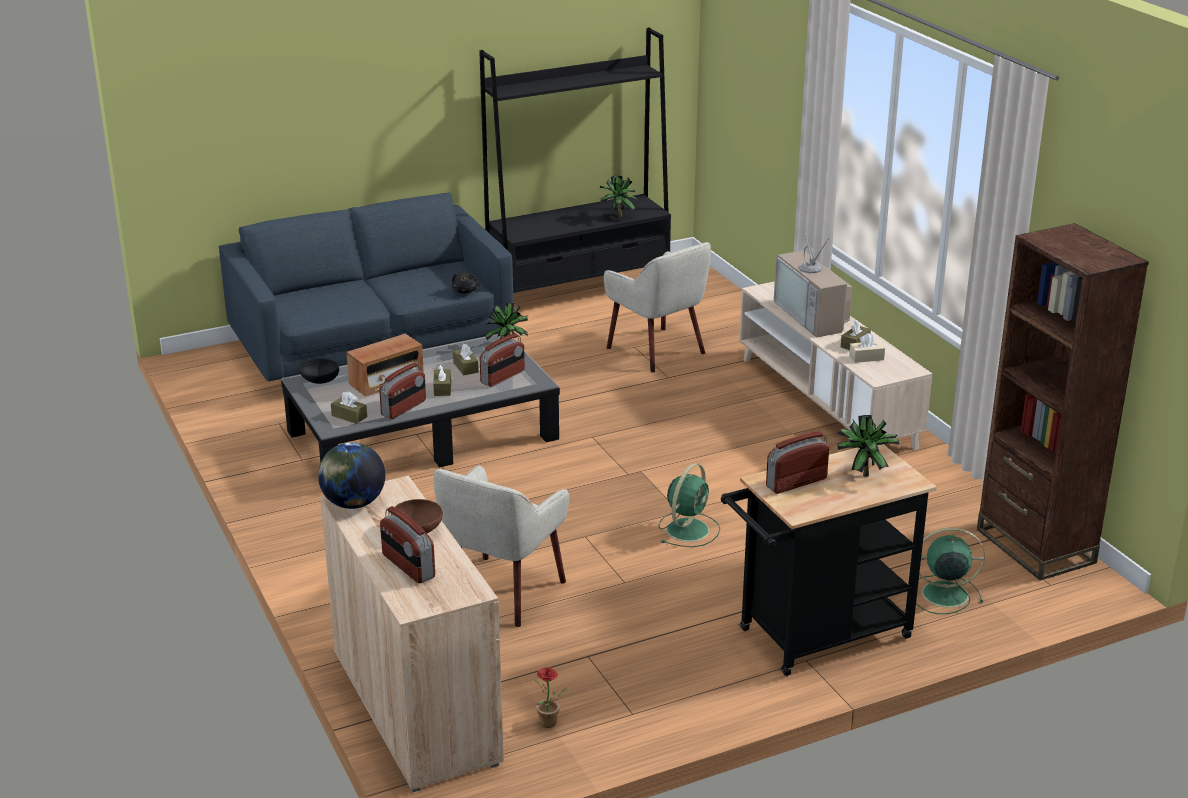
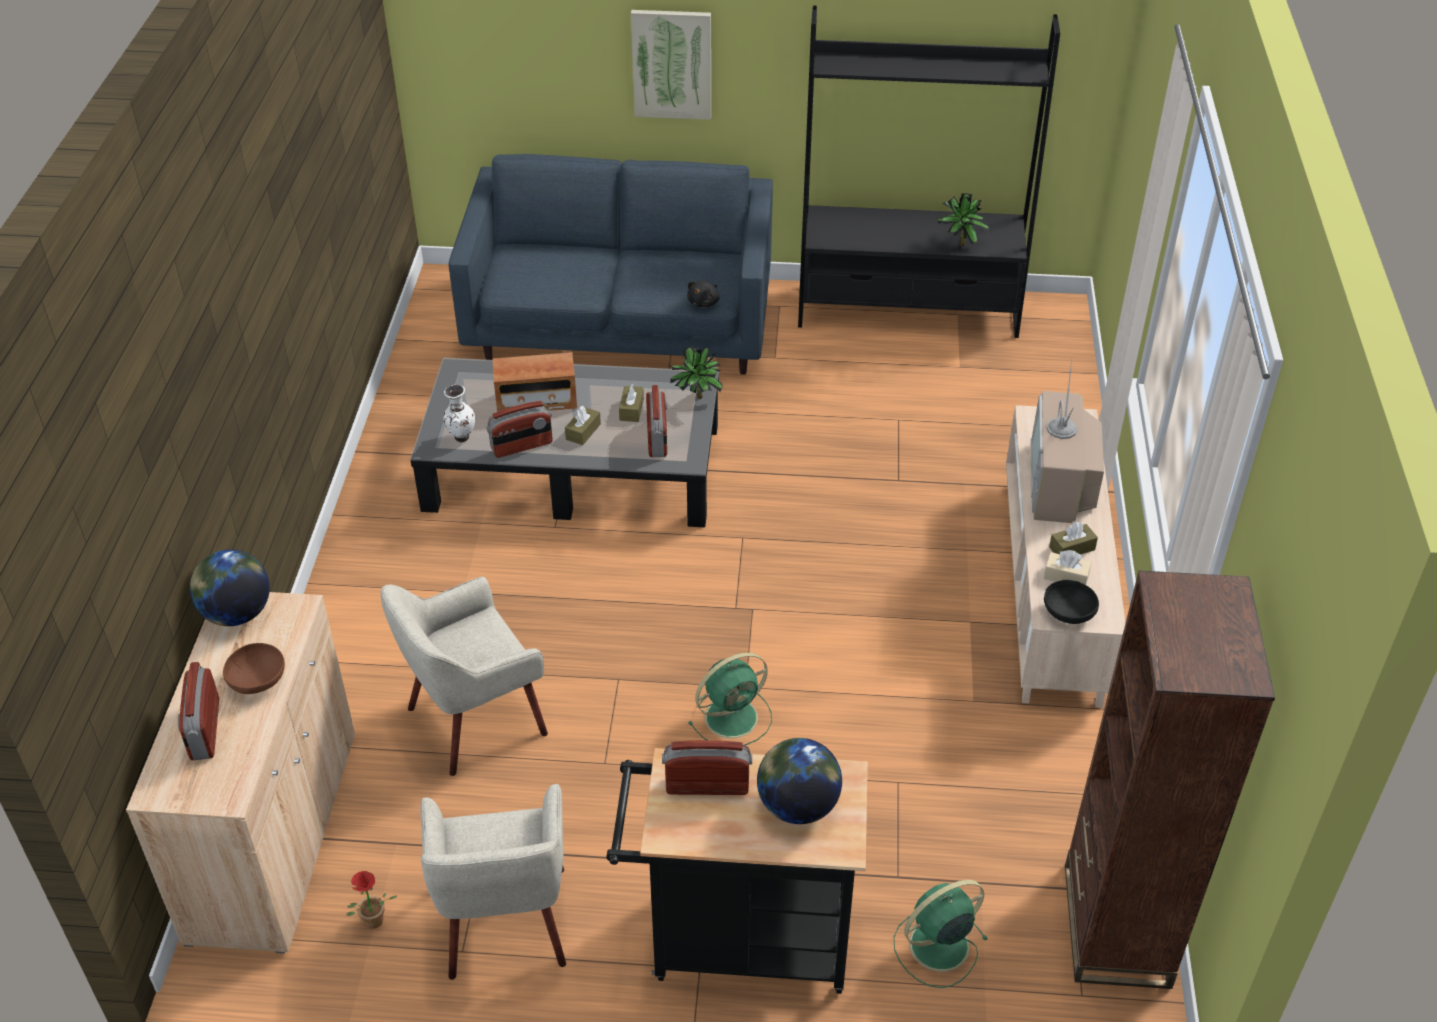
camera: 30 degrees right, 15 degrees up
black bowl [299,358,339,384] -> black bowl moved to [1044,580,1099,624]
brown tissue box [331,391,367,424] -> white vase [443,385,475,442]
radio [480,333,525,387] -> radio turned 75 degrees counterclockwise [646,385,667,457]
beige armchair [604,242,711,372] -> beige armchair moved to [420,784,566,980]
potted plant [837,415,899,477] -> globe [757,738,842,824]
green fan [916,528,985,614] -> green fan turned 60 degrees counterclockwise [893,880,988,988]
none -> picture [631,10,711,120]

